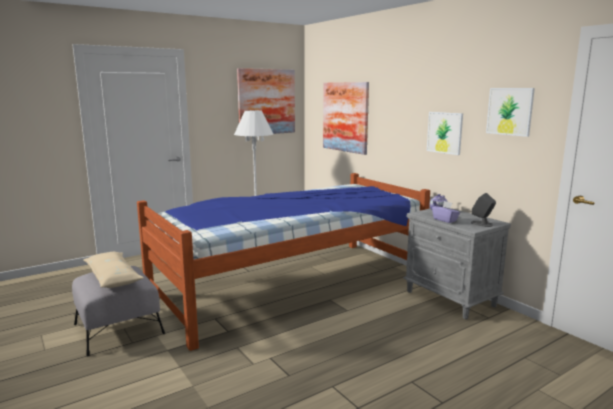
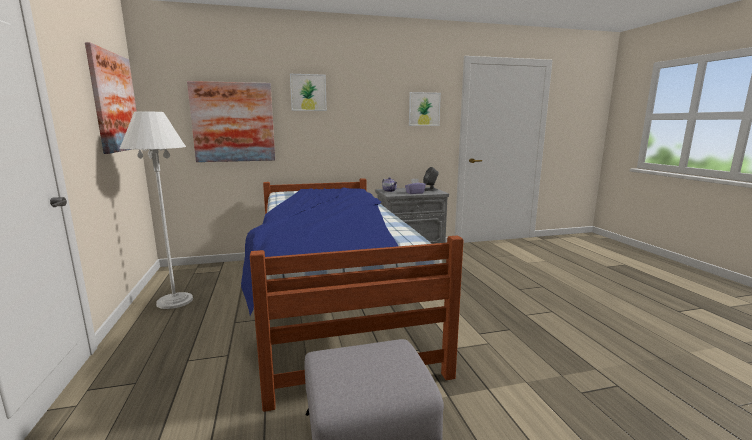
camera: 70 degrees left, 0 degrees up
beige pillow [83,252,144,288] -> none
picture [427,112,463,155] -> picture moved to [290,74,327,111]

